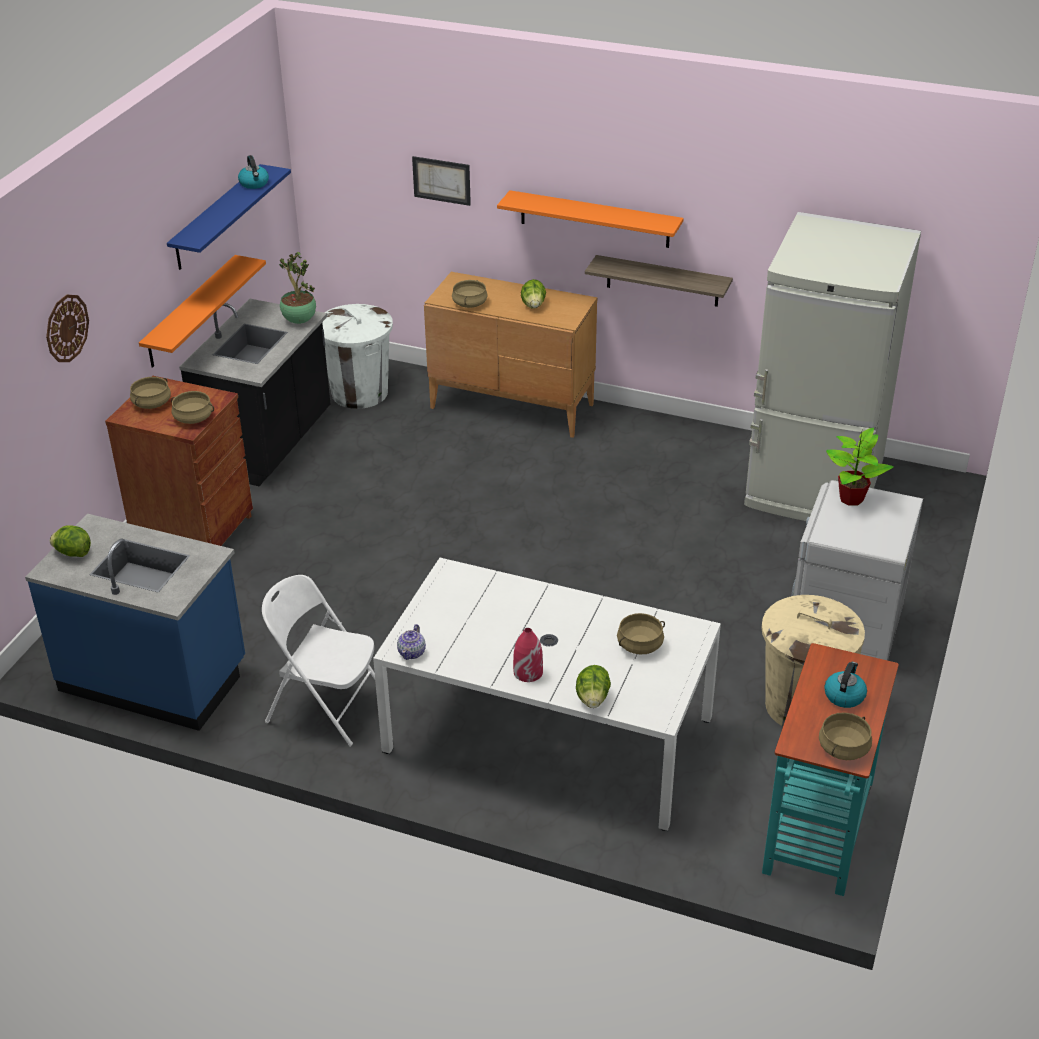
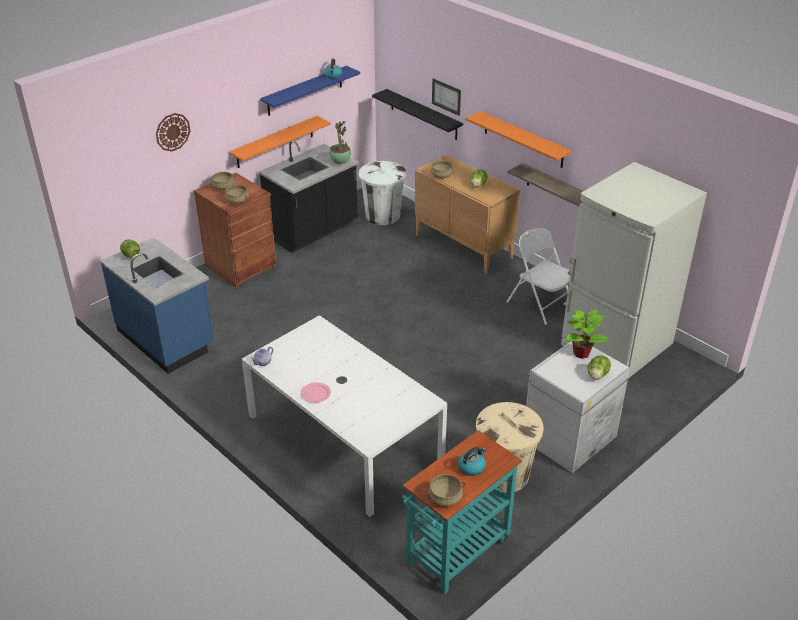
camera: 25 degrees right, 0 degrees up
white chair [262,575,375,747] -> white chair moved to [507,228,571,325]
red vase [513,628,543,682] -> pink plate [301,382,331,403]
lettuce [576,665,611,708] -> lettuce moved to [588,355,611,380]
beige cooking pot [617,613,665,654] -> none
none -> black shelf [372,89,463,140]

